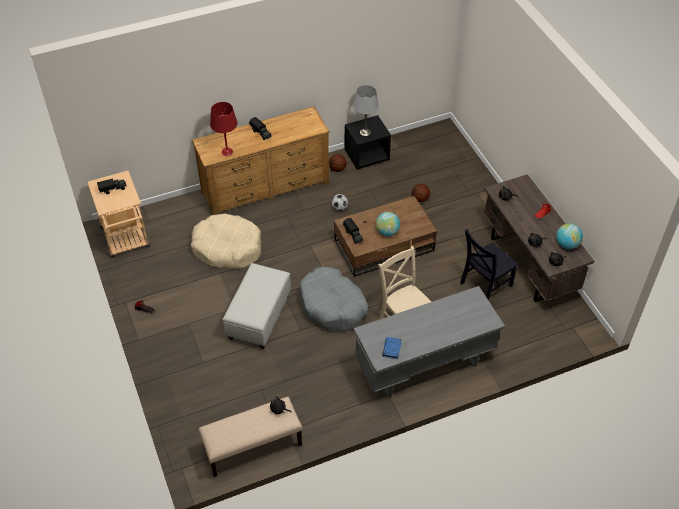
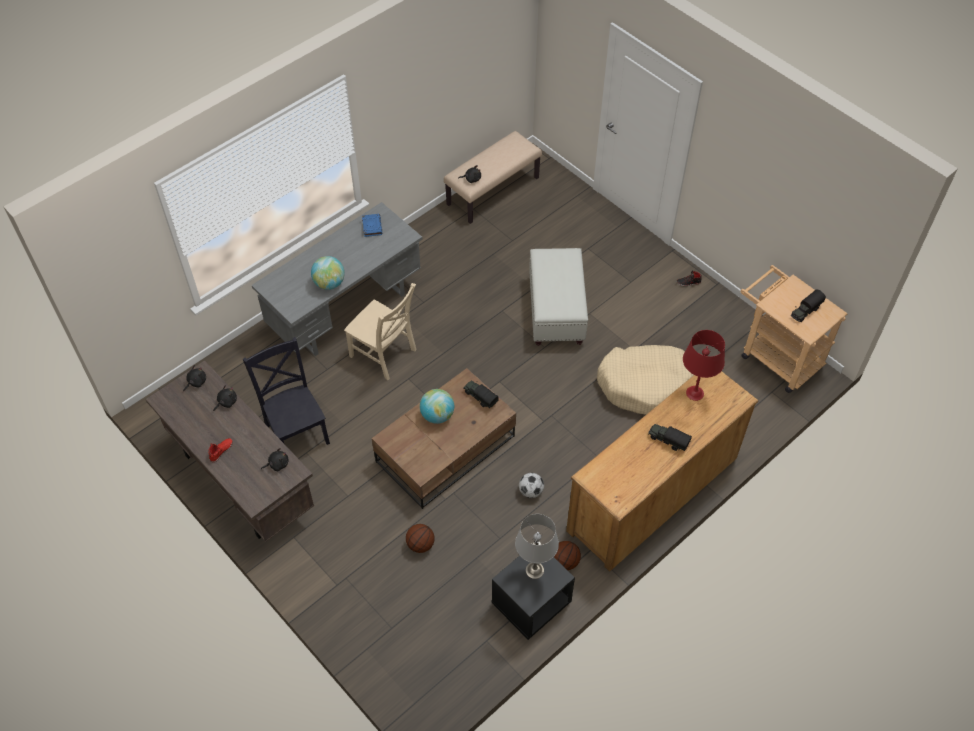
camera: 160 degrees right, 5 degrees up
grey dog bed [299,267,368,331] -> none
black chair [460,229,518,300] -> black chair turned 60 degrees counterclockwise [243,337,330,445]
globe [556,223,583,249] -> globe moved to [311,256,345,290]

